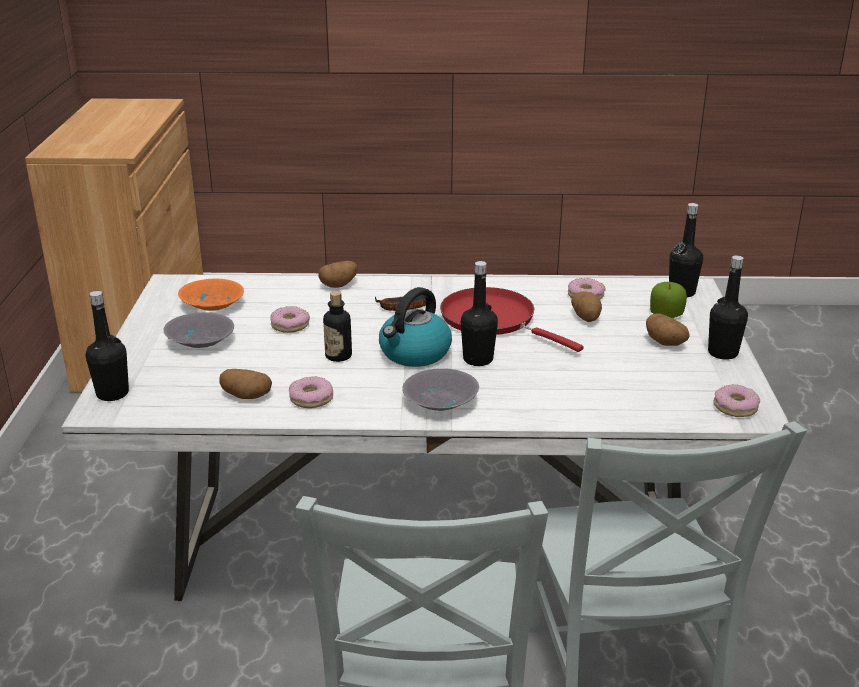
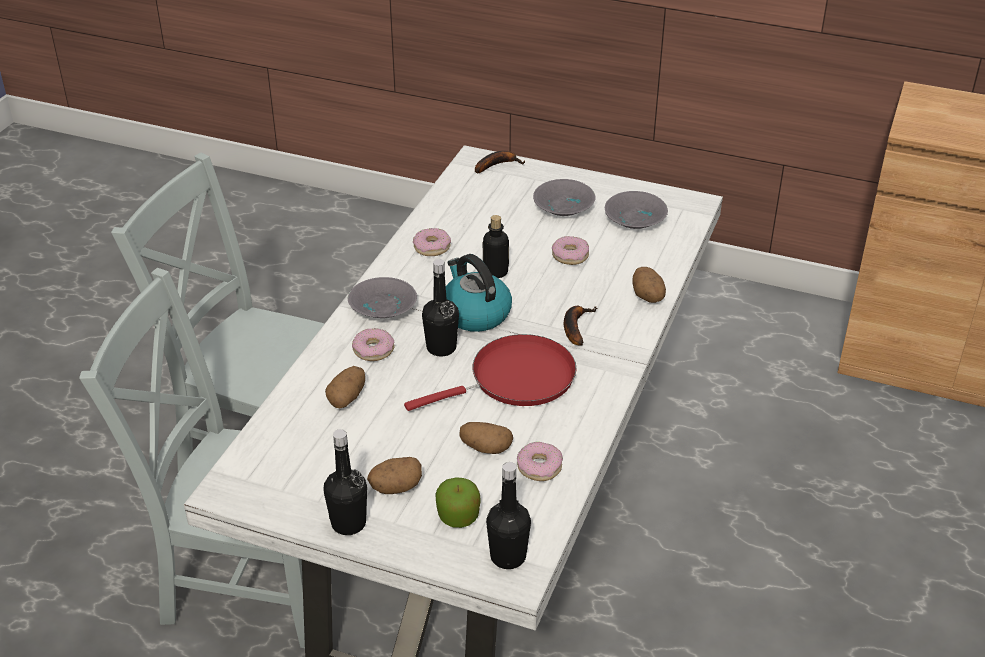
camera: 110 degrees right, 10 degrees up
black bottle [86,291,129,401] -> banana [475,151,525,173]
orange bowl [178,279,244,311] -> grey bowl [605,191,668,229]
potato [220,369,272,399] -> potato moved to [325,366,365,408]
donut [713,384,760,417] -> donut moved to [352,328,395,361]

